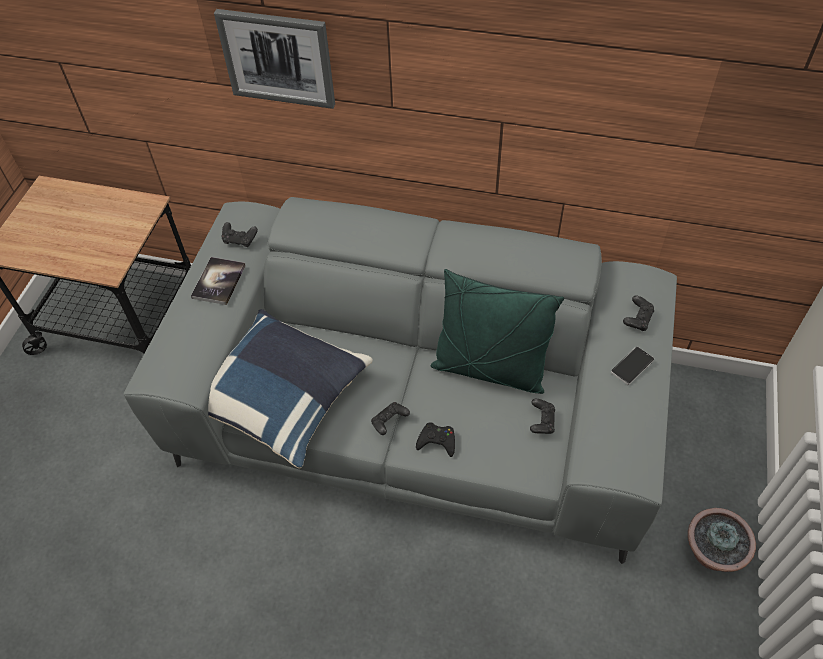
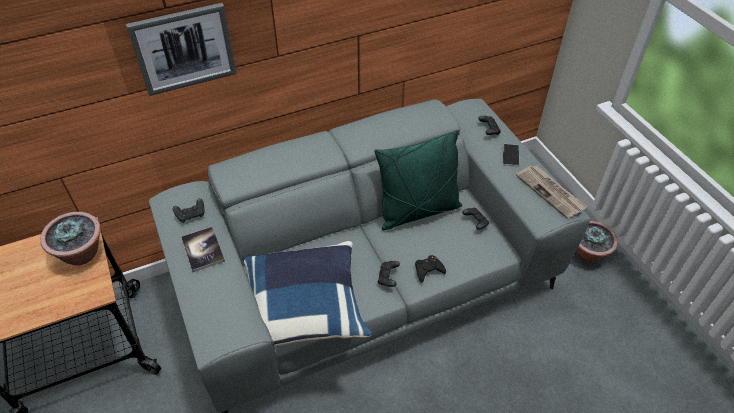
camera: 40 degrees left, 5 degrees down
none -> potted plant [40,212,101,265]
none -> newspaper [516,165,588,219]

